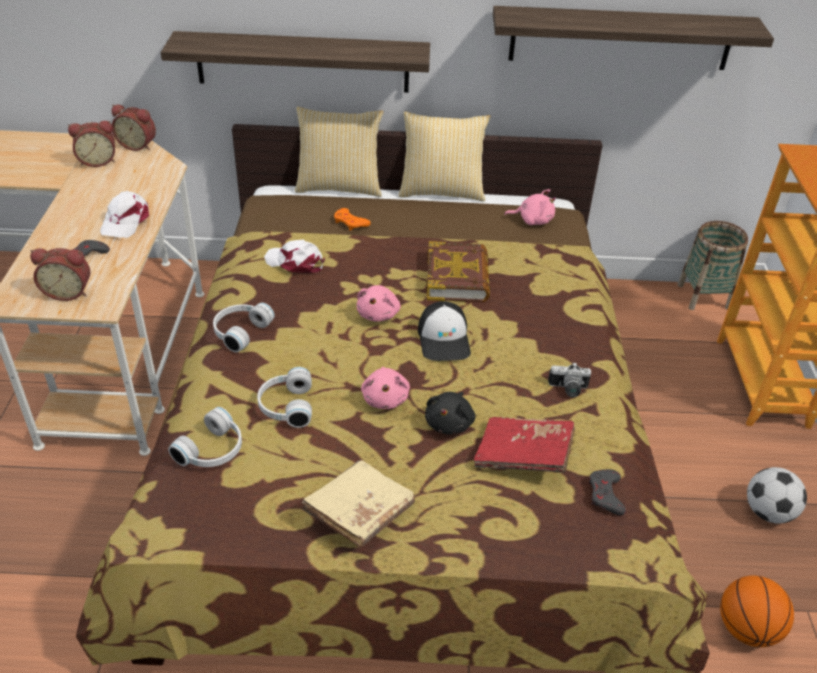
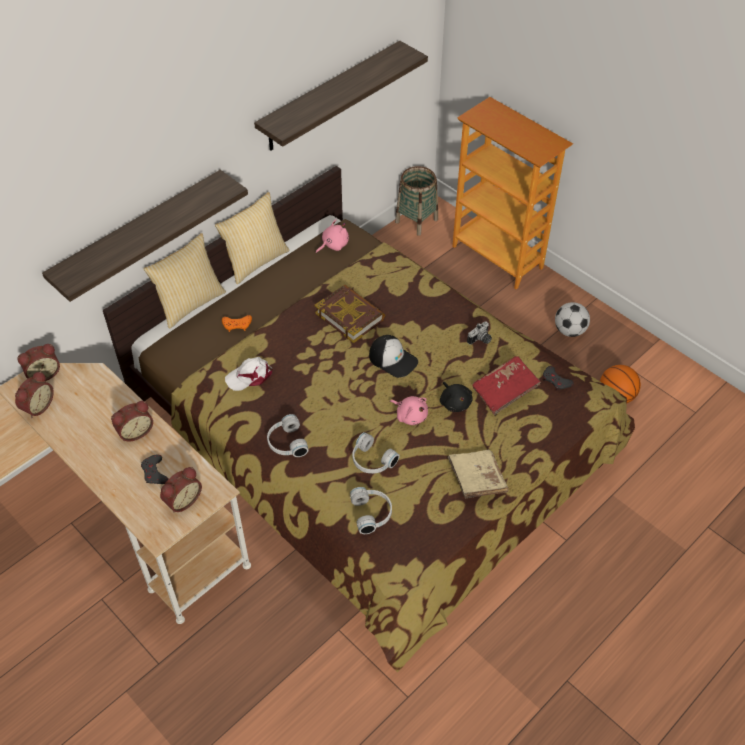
camera: 45 degrees left, 10 degrees up
white cap [100,191,149,238] -> alarm clock [111,401,153,441]
pink plush toy [357,285,401,322] -> none

